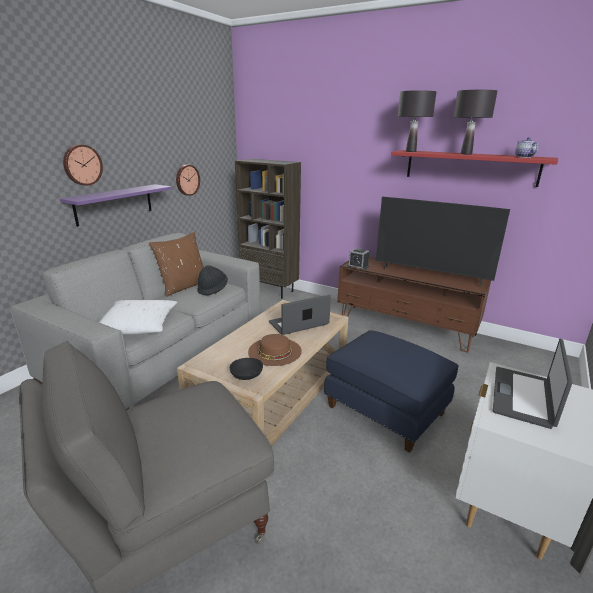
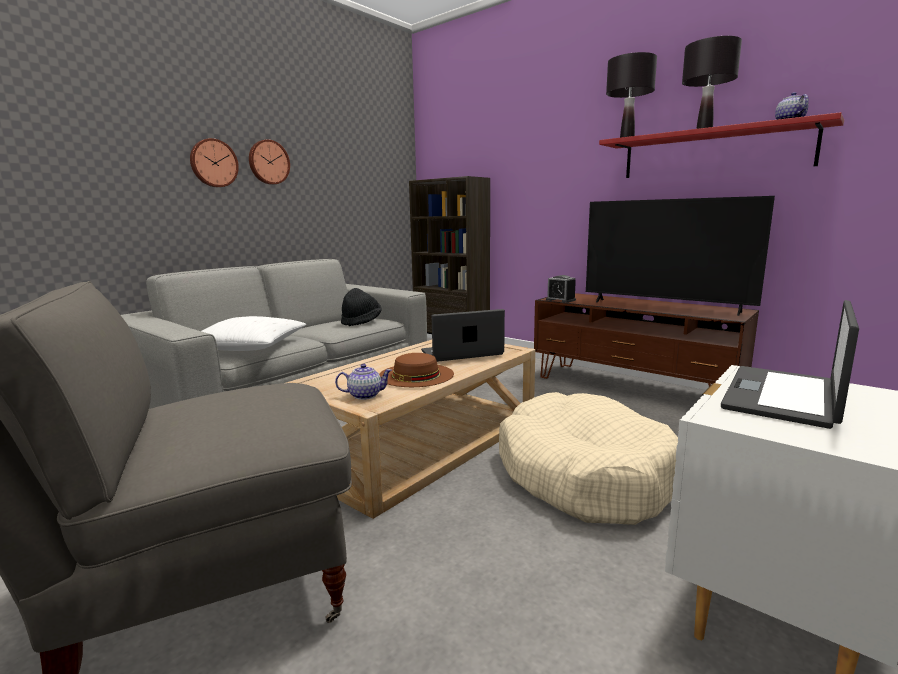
camera: 10 degrees right, 10 degrees down
purple shelf [60,184,172,227] -> none
brown pillow [149,232,204,297] -> none
wall clock [176,165,200,196] -> wall clock moved to [249,139,290,185]
black bowl [230,358,263,380] -> teapot [335,364,392,400]
blue ottoman [324,330,458,453] -> beige dog bed [499,392,678,525]

